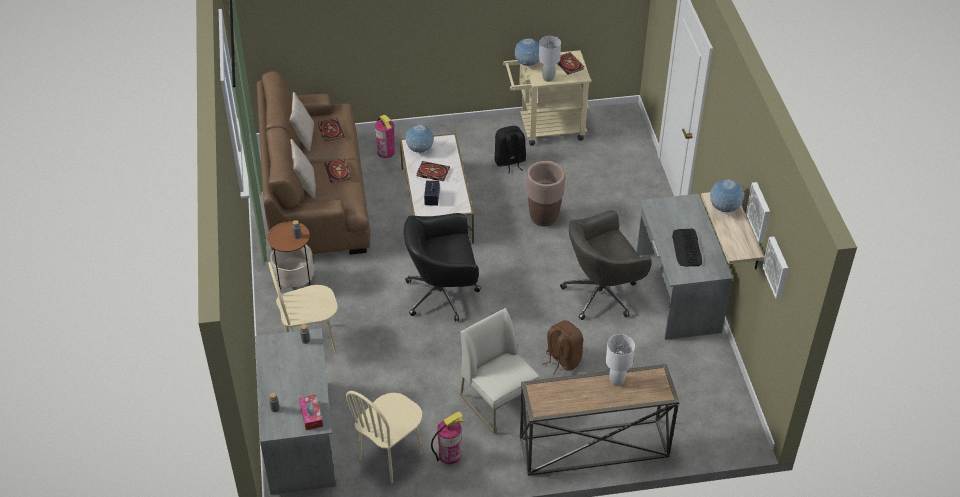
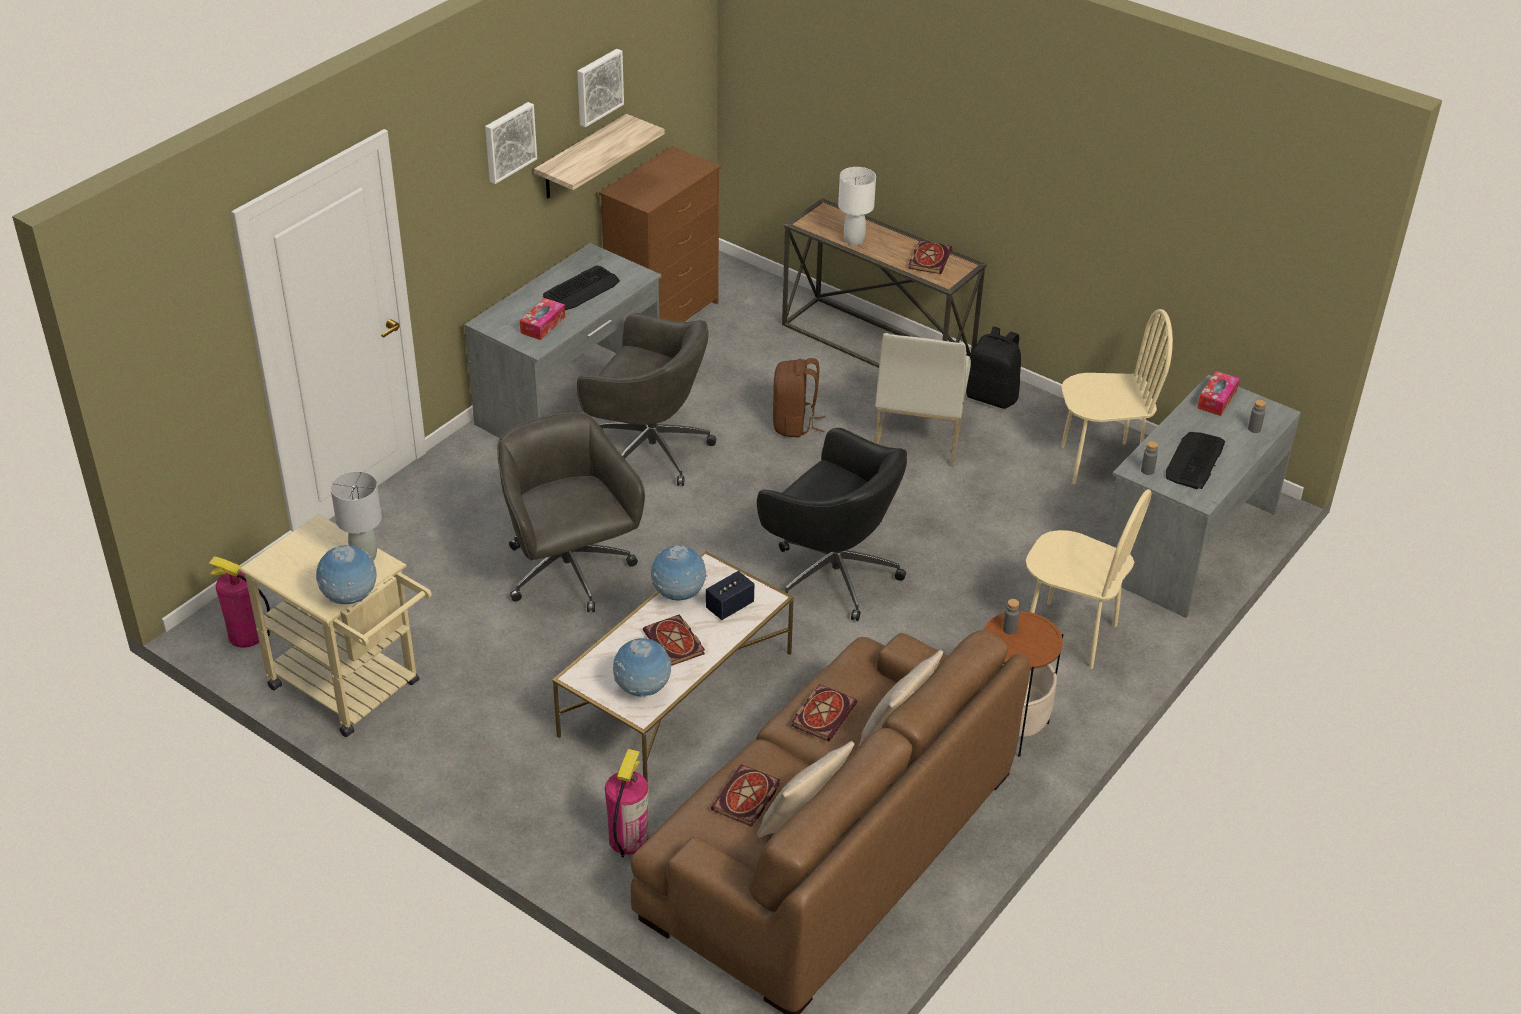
camera: 135 degrees left, 5 degrees down
fire extinguisher [431,411,464,464] -> fire extinguisher moved to [208,556,270,648]
black backpack [494,126,526,174] -> black backpack moved to [966,326,1021,409]
brown planter [527,161,565,226] -> grey office chair [497,412,645,612]
book [557,52,584,75] -> book moved to [908,240,952,274]
globe [710,179,744,212] -> globe moved to [651,545,708,600]
picture [762,237,788,299] -> picture moved to [485,102,537,184]
none -> tissue box [520,298,565,340]
none -> brown dresser [599,146,721,322]
none -> keyboard [1166,432,1225,489]

